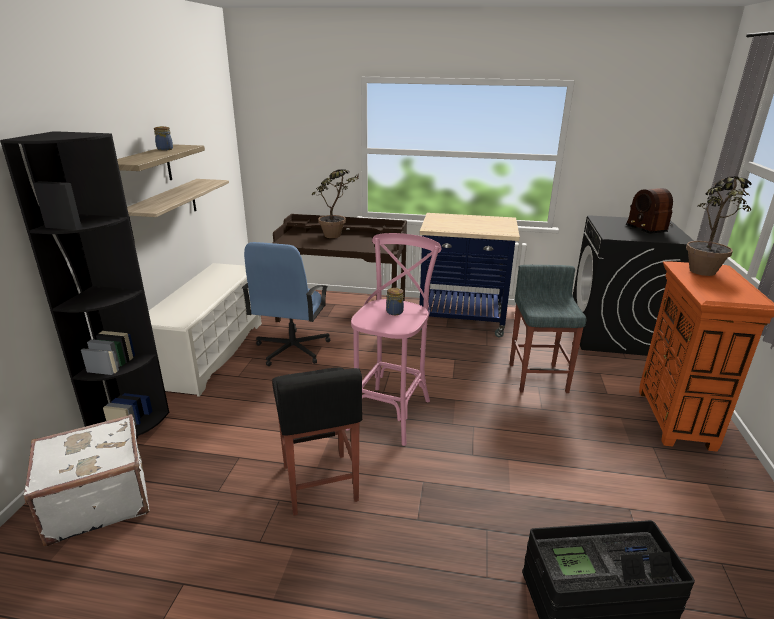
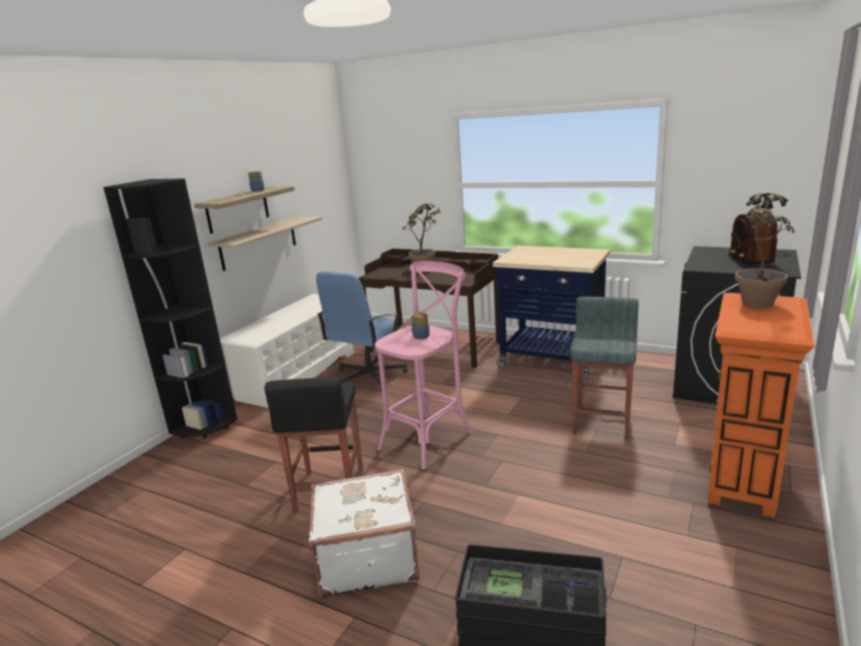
camera: 20 degrees right, 5 degrees down
white suitcase [24,414,150,547] -> white suitcase moved to [309,469,420,598]

